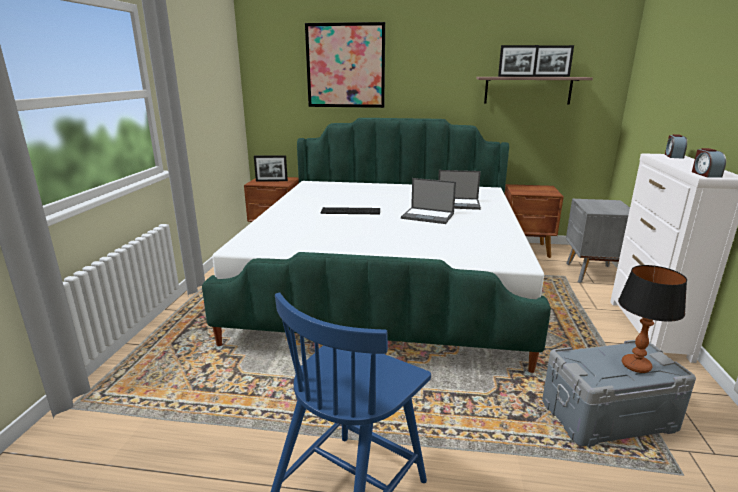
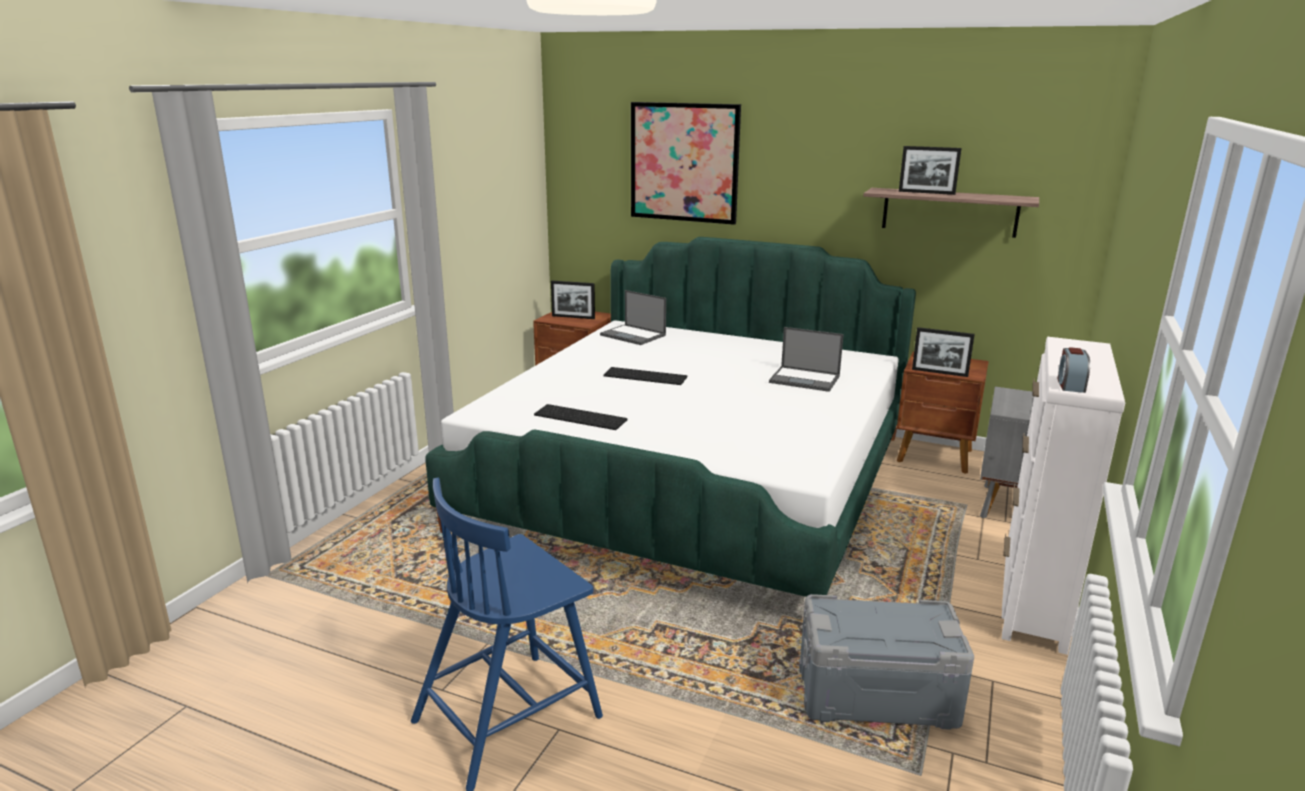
camera: 15 degrees right, 0 degrees up
laptop [401,178,456,224] -> laptop moved to [600,290,666,345]
picture frame [535,45,574,77] -> picture frame moved to [912,327,975,377]
table lamp [618,265,687,373] -> none
alarm clock [665,134,687,159] -> none
none -> keyboard [534,404,628,430]

